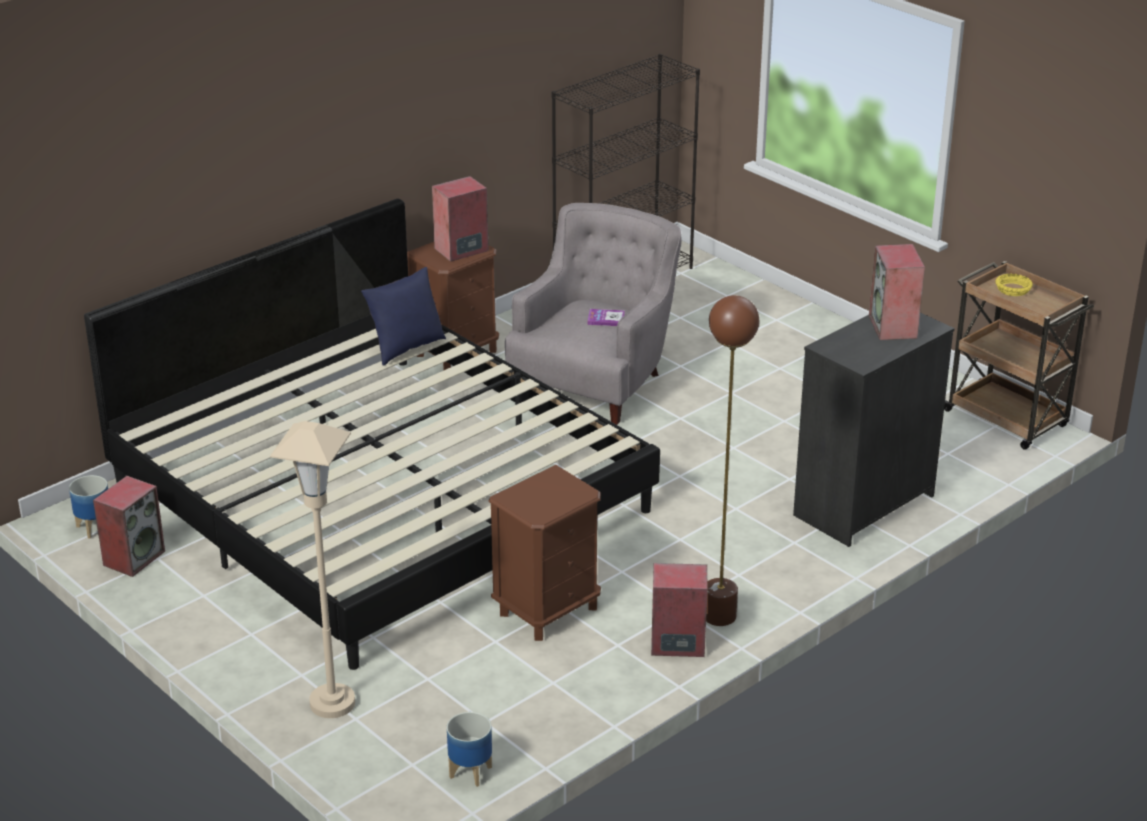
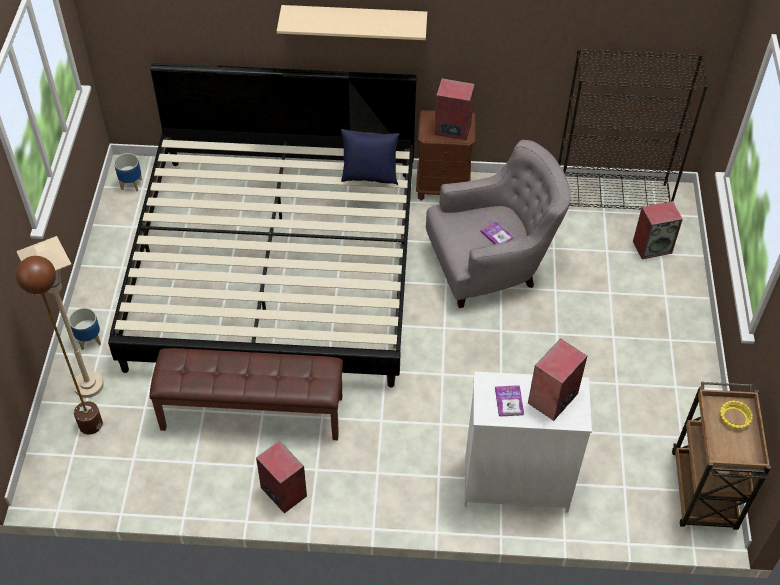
camera: 45 degrees right, 20 degrees up
speaker [93,476,165,577] -> speaker moved to [633,201,683,259]
planter [447,712,492,787] -> planter moved to [69,308,101,350]
brown nightstand [488,465,601,641] -> brown bench [150,348,343,440]
brown floor lamp [706,295,759,626] -> brown floor lamp moved to [16,256,103,435]
black dresser [793,313,955,547] -> white dresser [464,371,592,513]
none -> beige shelf [277,5,427,40]
none -> book [495,385,524,417]

